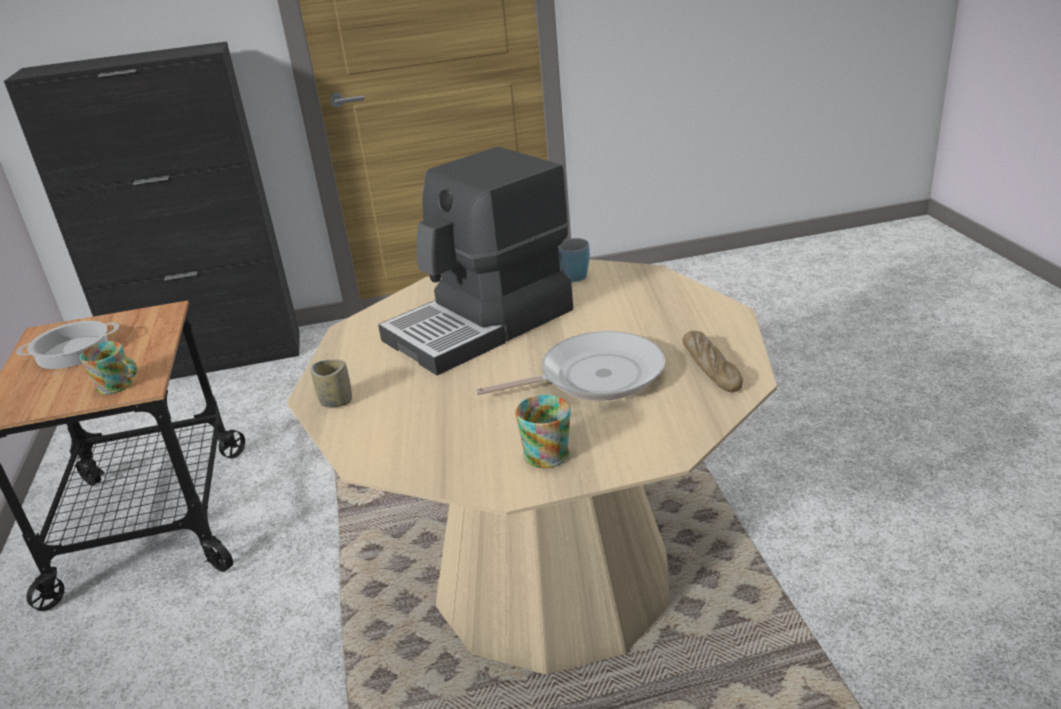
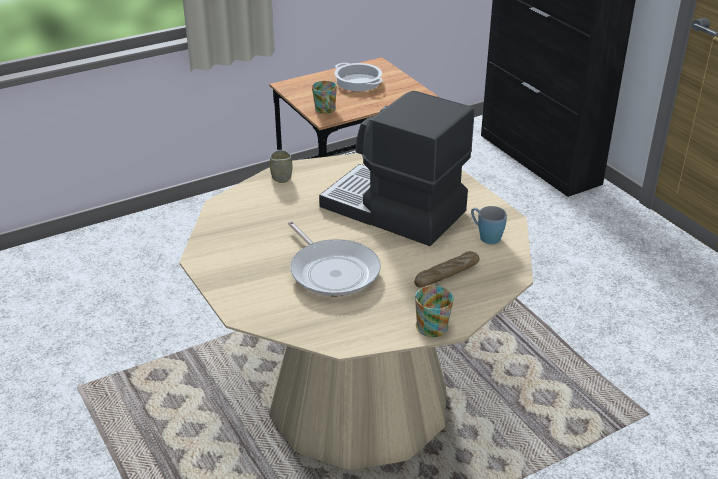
camera: 70 degrees right, 5 degrees up
mug [515,395,571,468] -> mug moved to [415,286,454,337]
bread [682,331,743,392] -> bread moved to [414,251,479,288]

